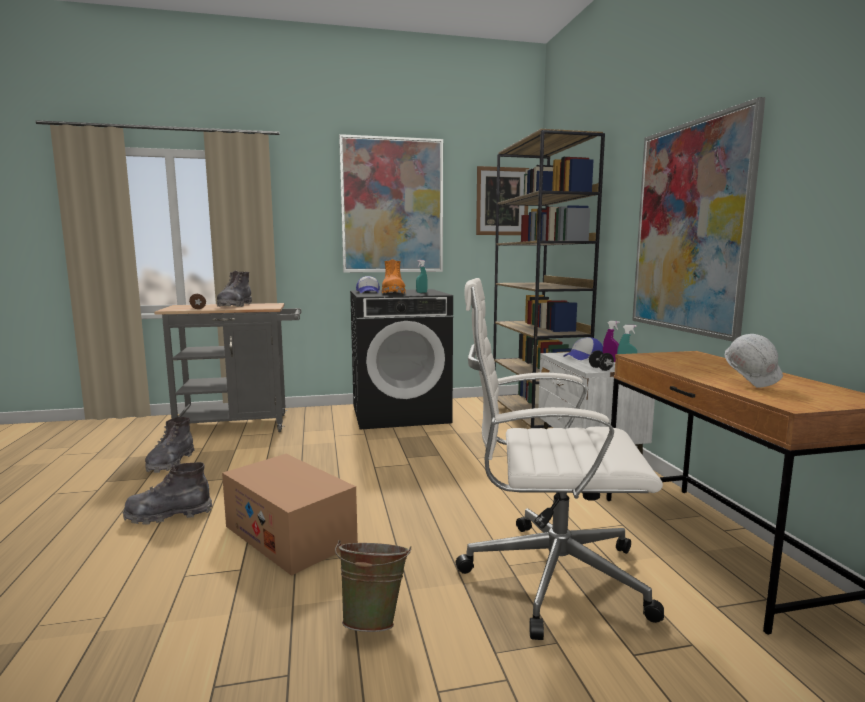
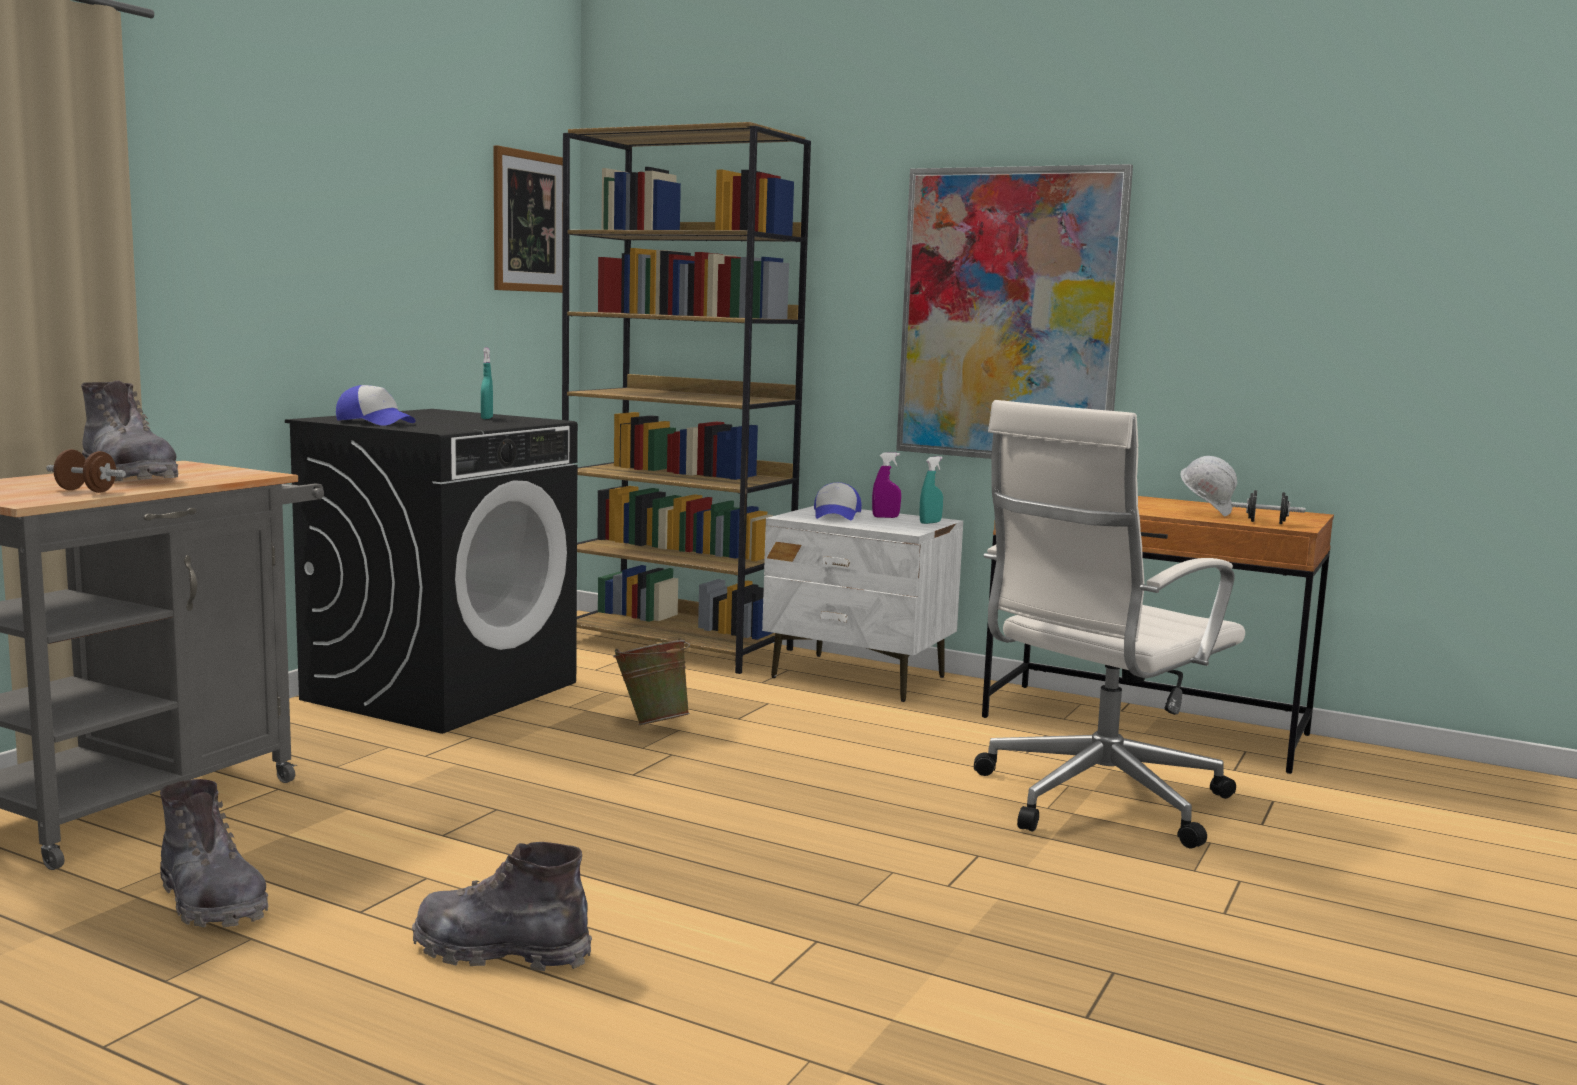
camera: 50 degrees left, 0 degrees up
grey boot [122,462,212,525] -> grey boot turned 75 degrees clockwise [412,842,592,971]
cardboard box [222,454,358,576] -> none
green bucket [335,540,411,632] -> green bucket moved to [613,638,690,725]
picture [339,134,443,273] -> none
orange boot [382,259,406,294] -> none
black dumbbell [588,350,614,371] -> black dumbbell moved to [1231,490,1305,524]

